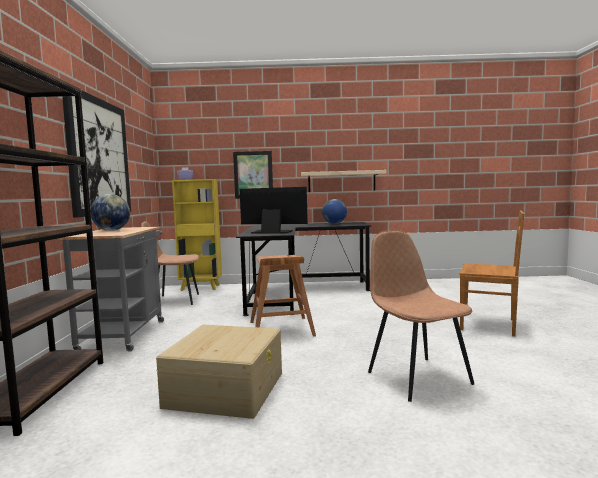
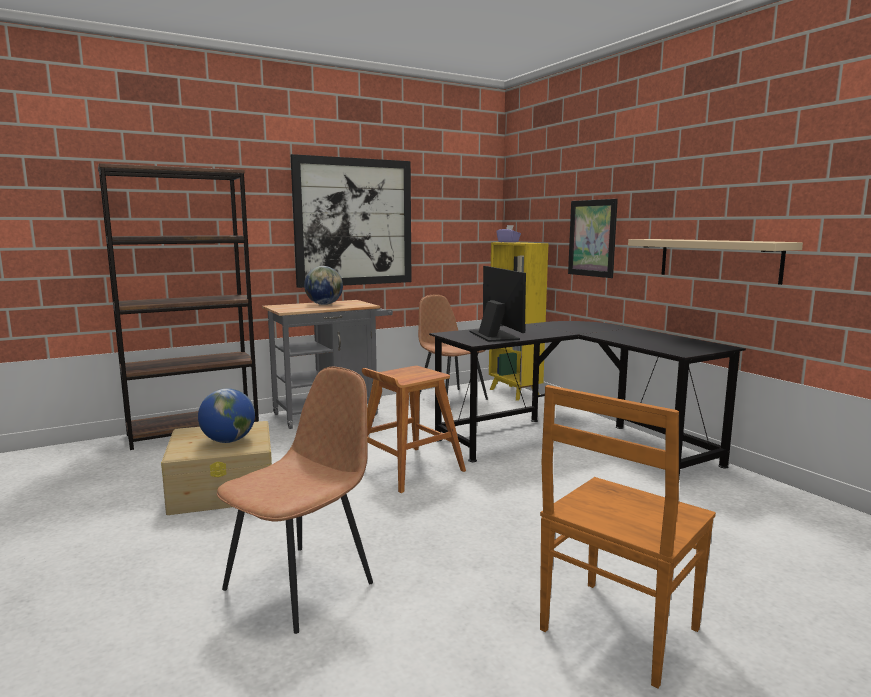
camera: 60 degrees right, 5 degrees up
globe [322,199,347,224] -> globe moved to [198,388,255,443]
brown chair [460,210,524,336] -> brown chair turned 45 degrees clockwise [540,385,716,689]

